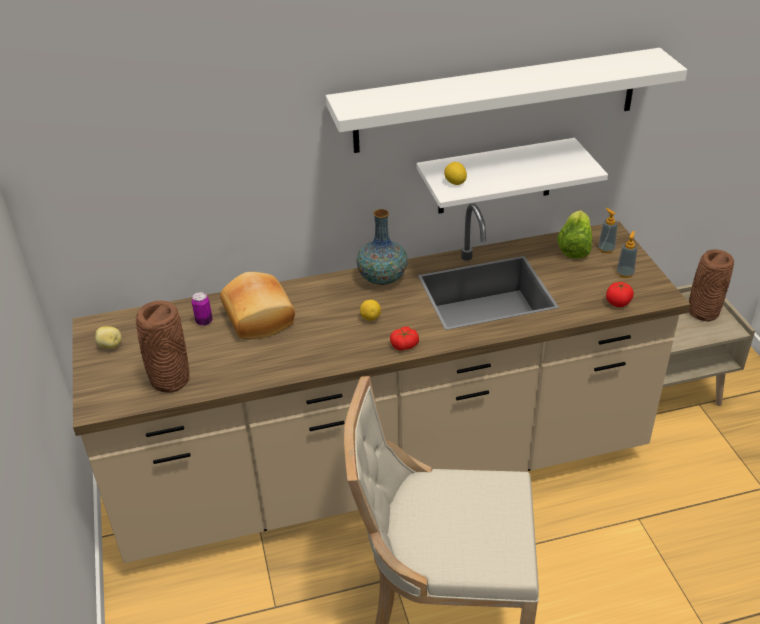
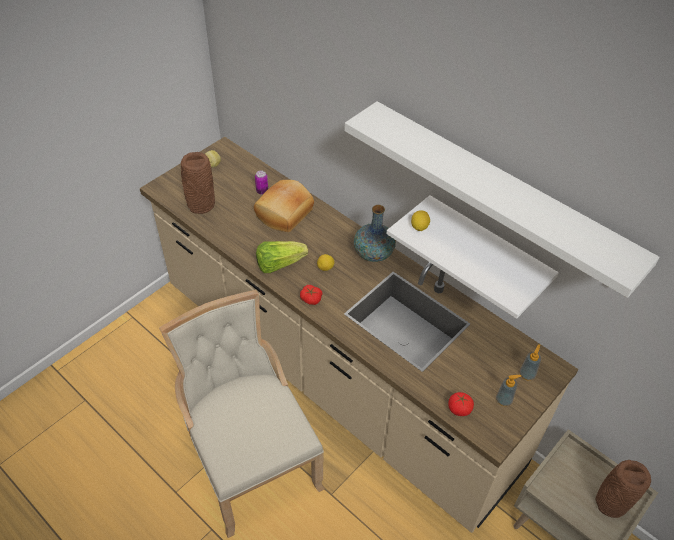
camera: 55 degrees right, 10 degrees up
lettuce [557,210,592,259] -> lettuce moved to [256,241,308,273]

